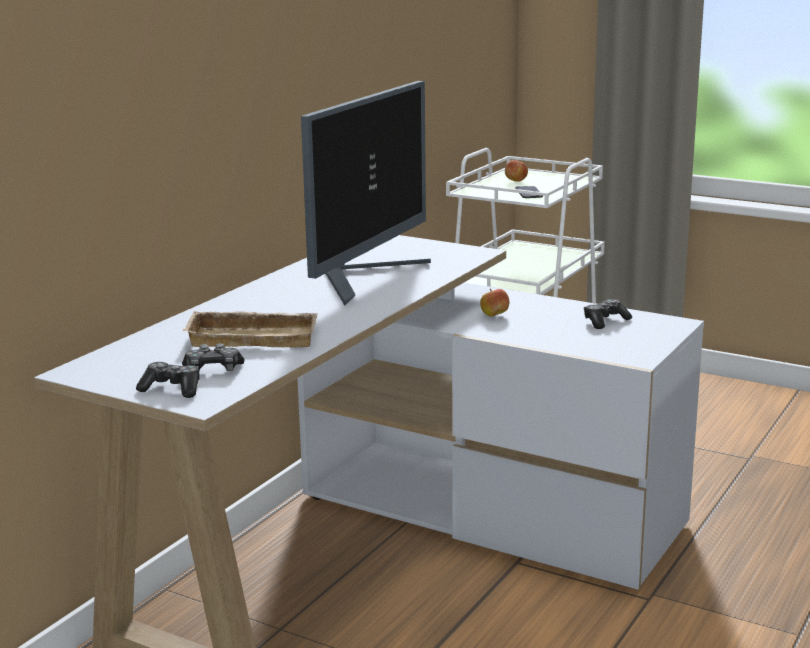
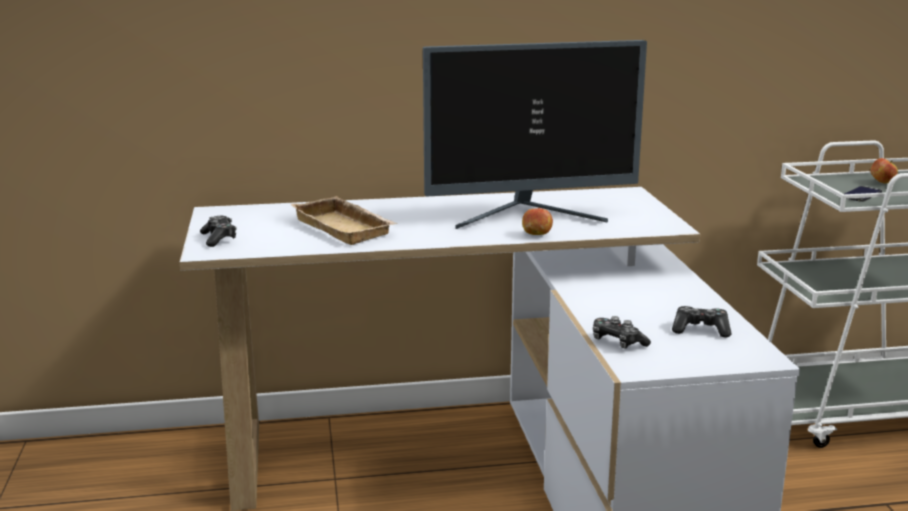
camera: 50 degrees right, 0 degrees up
game controller [182,343,244,371] -> game controller moved to [593,316,651,349]
apple [480,289,509,316] -> apple moved to [522,207,553,235]

